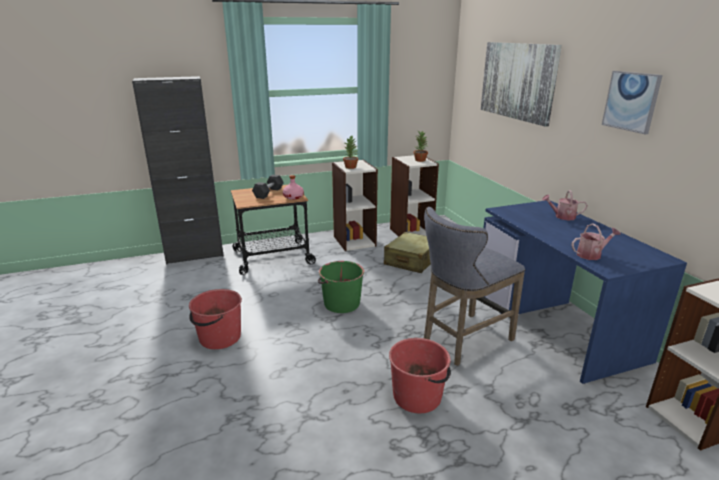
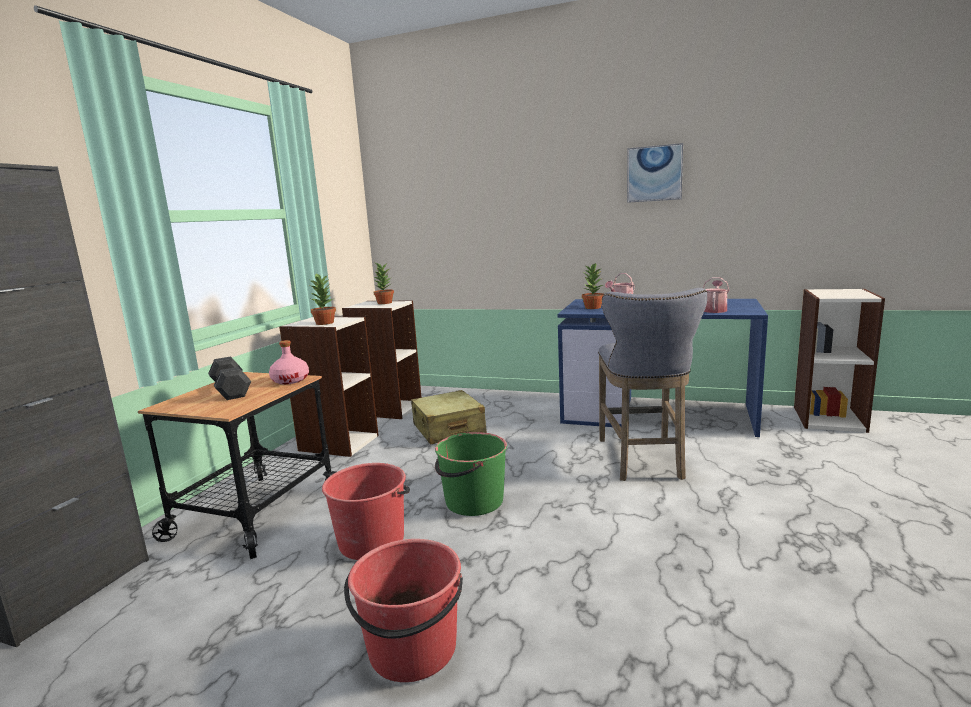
camera: 50 degrees left, 10 degrees down
red bucket [389,338,451,413] -> red bucket moved to [322,463,410,560]
picture [481,42,562,127] -> none
none -> potted plant [582,263,604,309]

